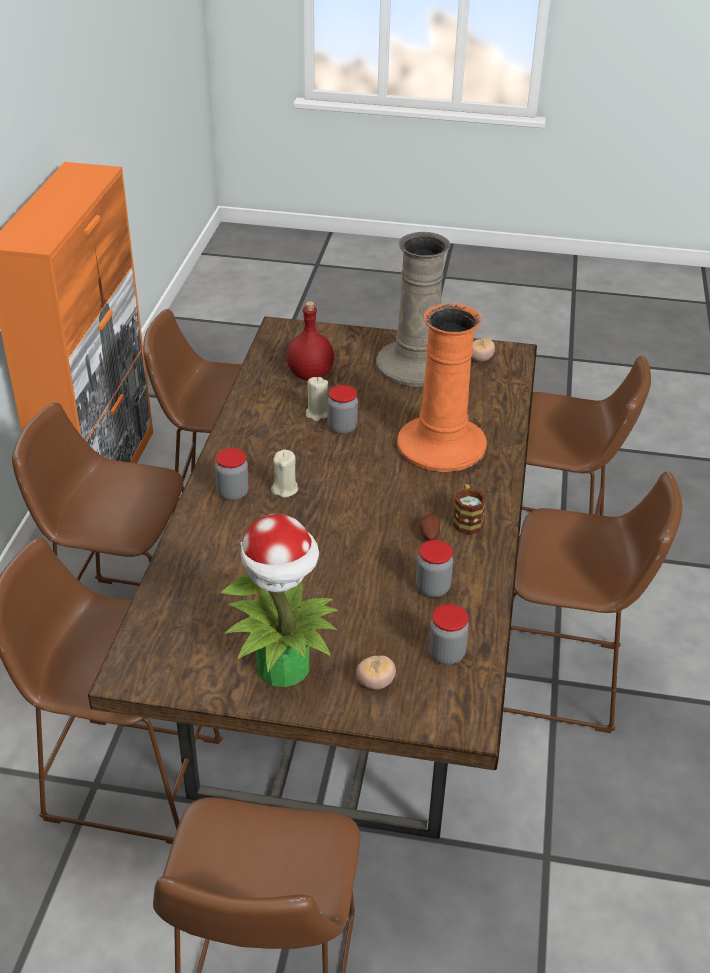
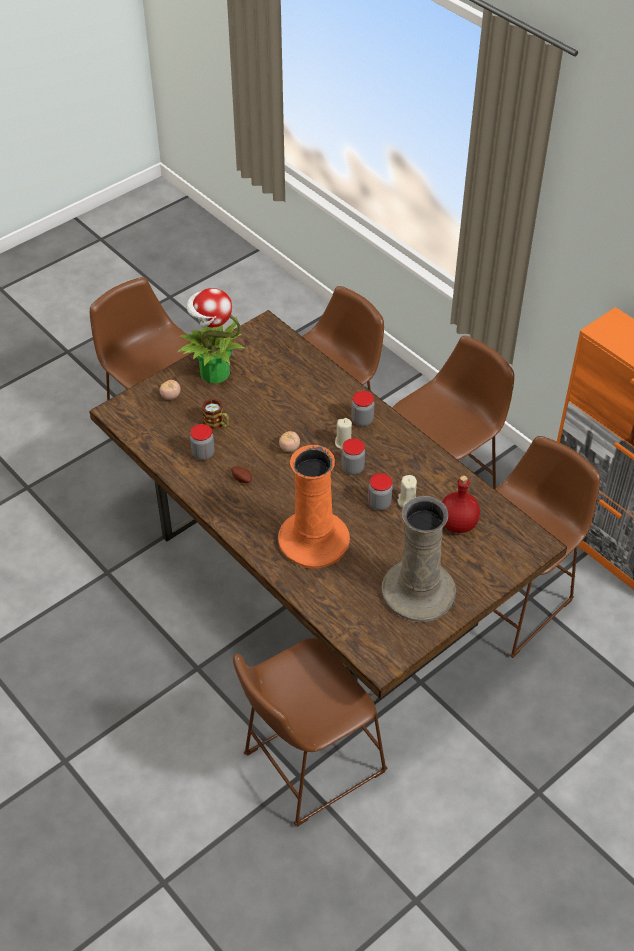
camera: 130 degrees right, 10 degrees up
jar [428,604,469,665] -> jar moved to [341,438,365,475]
mug [453,484,486,535] -> mug moved to [202,398,229,430]
tomato [471,338,495,362] -> tomato moved to [279,431,300,452]
brown stool [503,471,683,733] -> none

